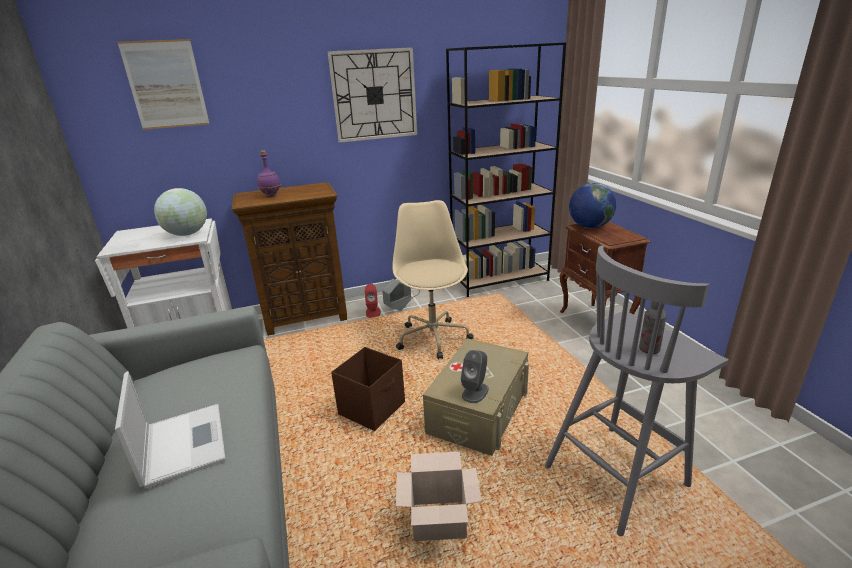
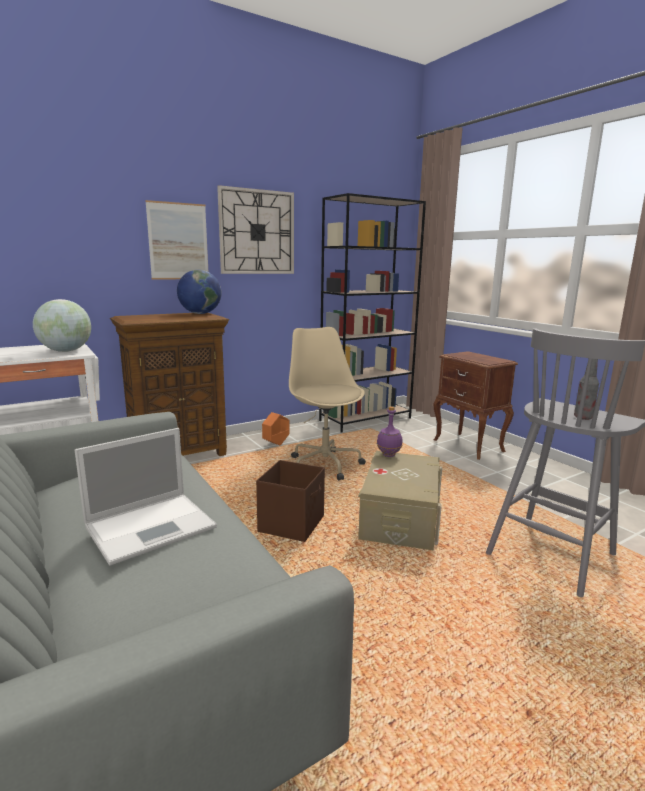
camera: 15 degrees left, 10 degrees down
laptop [115,371,225,489] -> laptop turned 90 degrees clockwise [75,428,217,566]
picture [117,39,210,130] -> picture moved to [145,200,208,280]
purple bottle [257,151,281,197] -> purple bottle moved to [377,406,402,457]
red speaker [365,284,381,318] -> none
grey planter [382,279,411,311] -> orange planter [262,412,289,445]
cardboard box [396,451,481,541] -> none
grey speaker [461,350,489,403] -> none
globe [569,183,616,228] -> globe moved to [177,270,222,314]

